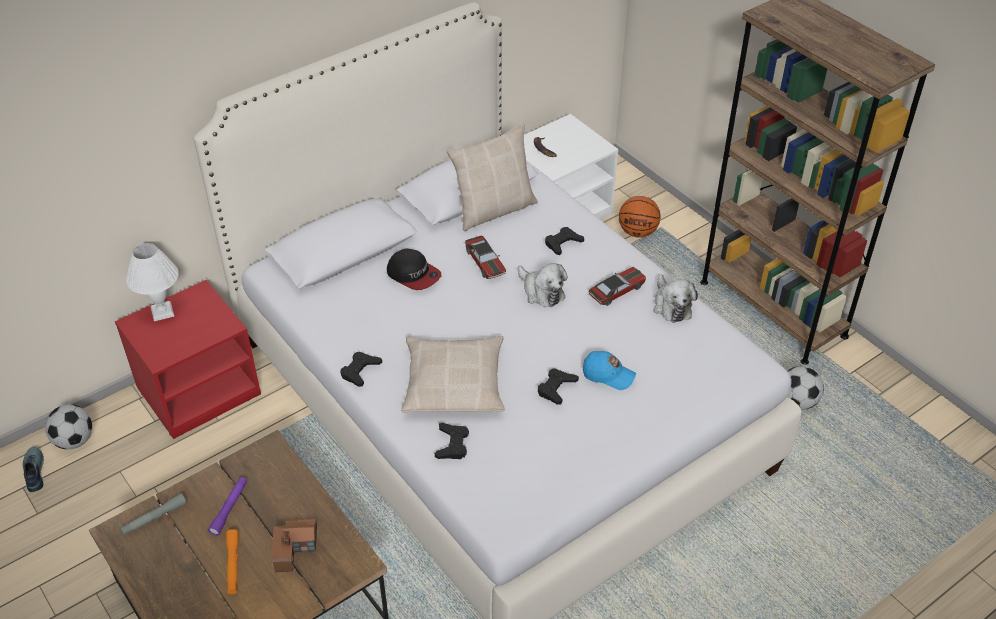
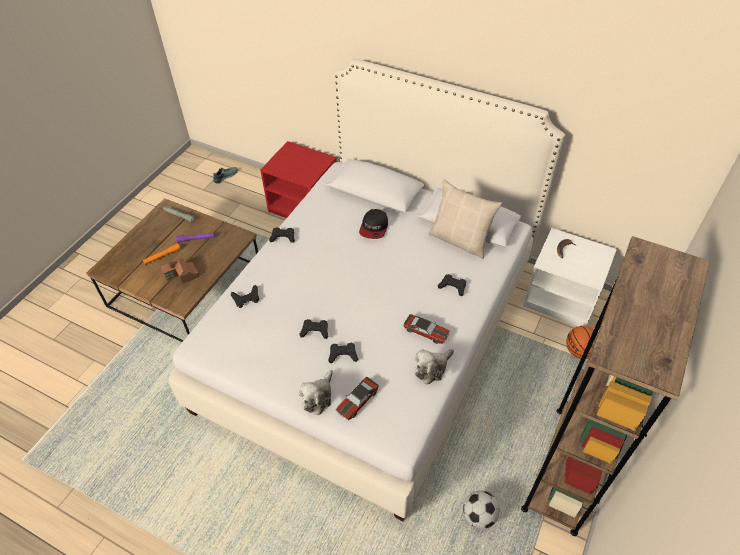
camera: 65 degrees right, 5 degrees up
football [45,404,92,449] -> none
white table lamp [126,243,179,321] -> none
beige pillow [401,336,505,413] -> none
toy car [465,235,506,279] -> toy car moved to [336,377,379,420]
plush toy [518,263,568,307] -> plush toy moved to [299,370,333,415]
blue cap [583,351,636,390] -> black game controller [328,343,358,363]

